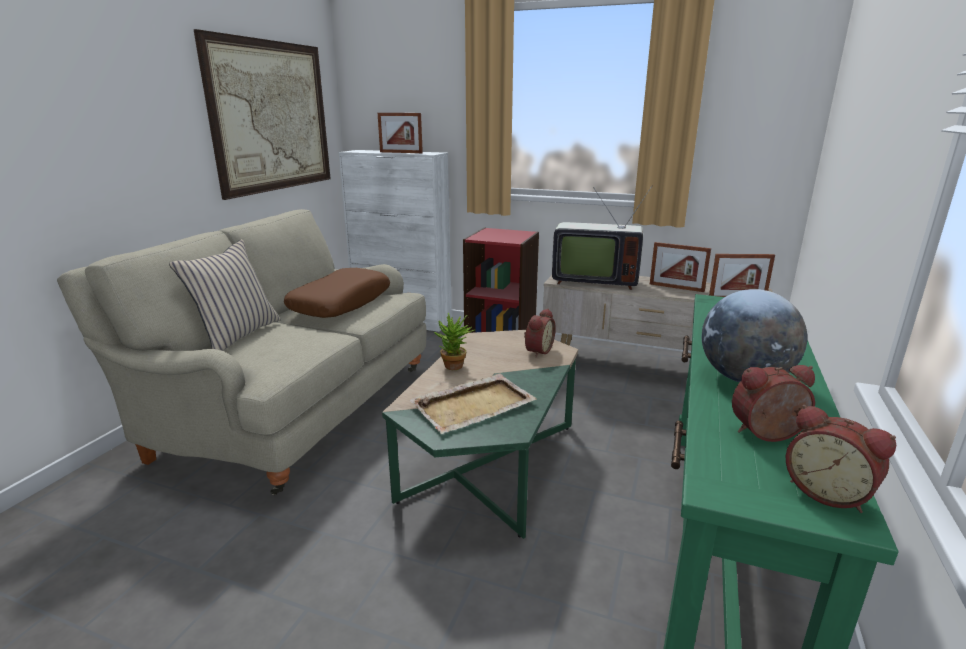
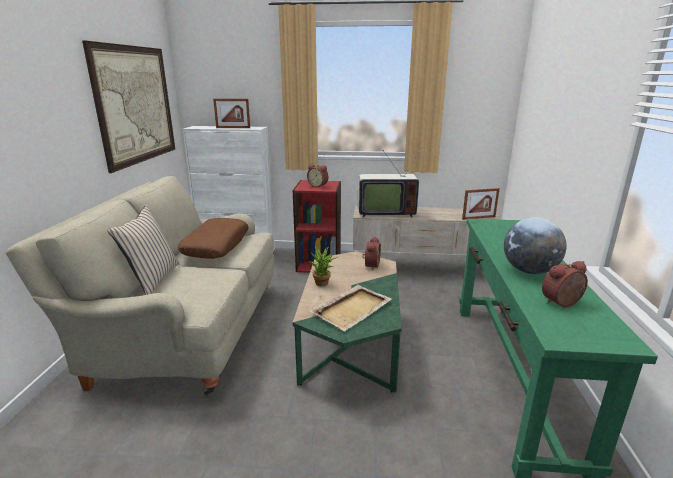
camera: 15 degrees left, 0 degrees up
picture frame [650,242,711,292] -> none
alarm clock [786,405,896,513] -> alarm clock moved to [307,164,329,188]

